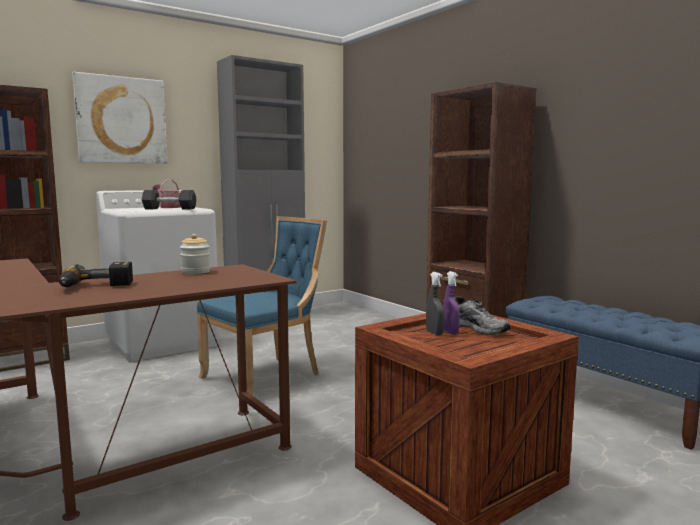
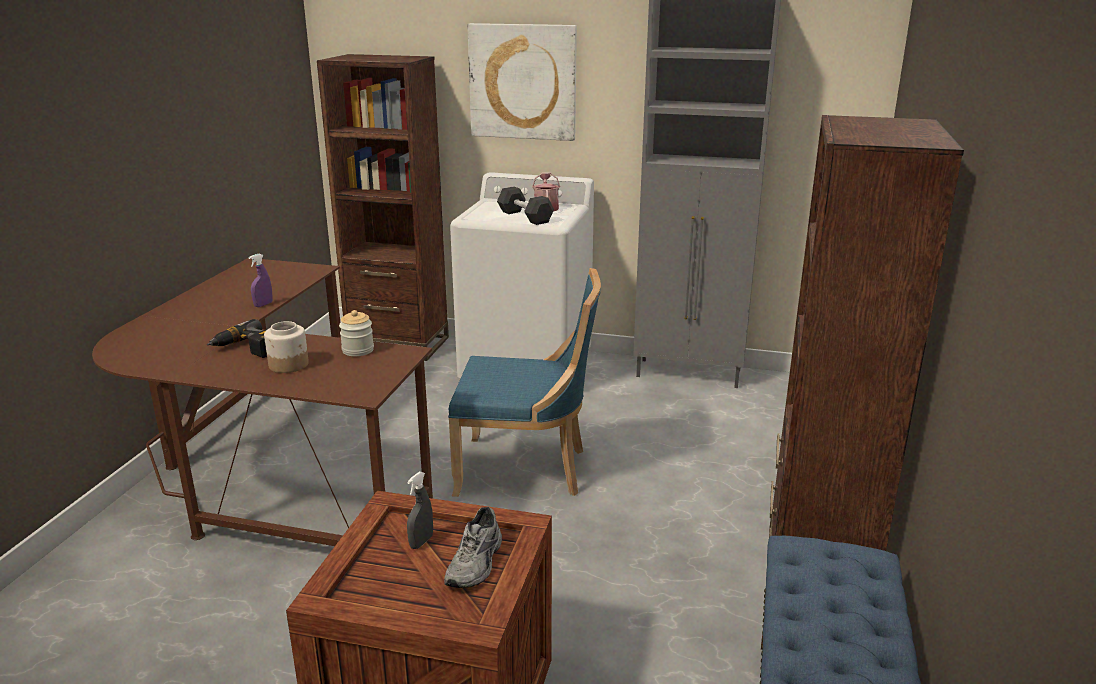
camera: 50 degrees right, 15 degrees up
purple spray bottle [443,271,460,335] -> purple spray bottle moved to [249,254,273,307]
none -> jar [264,321,309,373]

